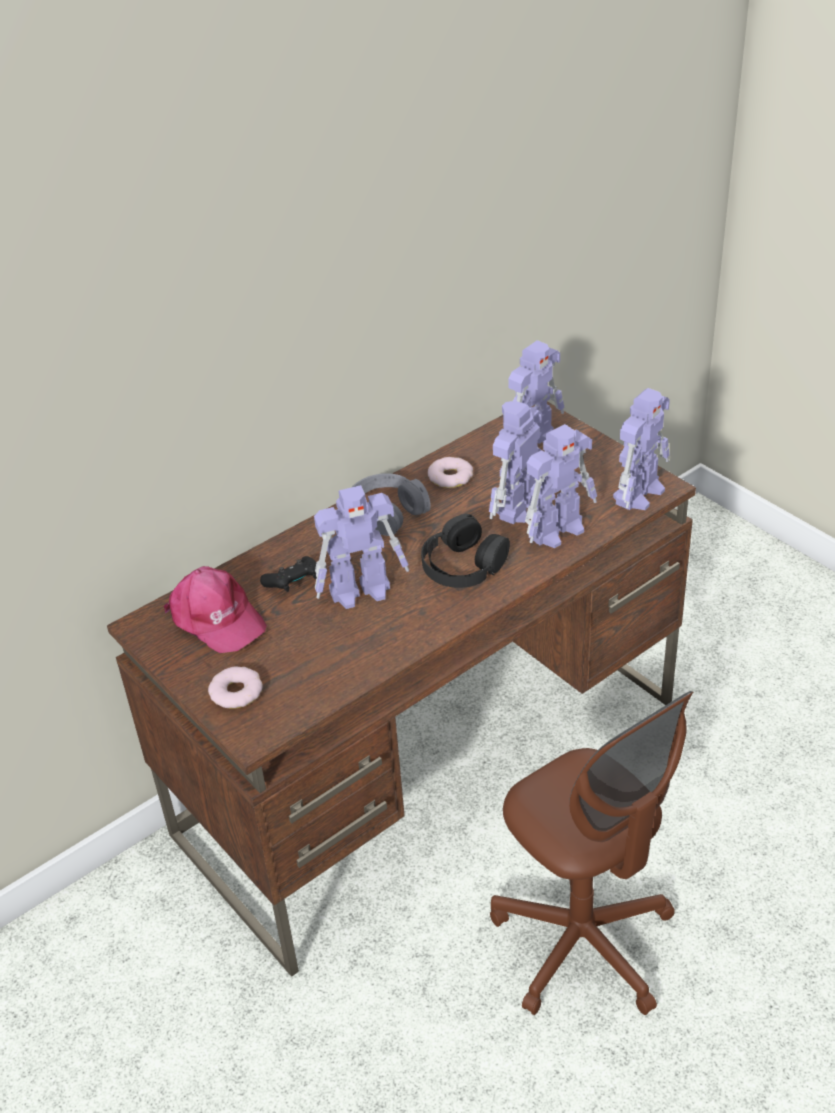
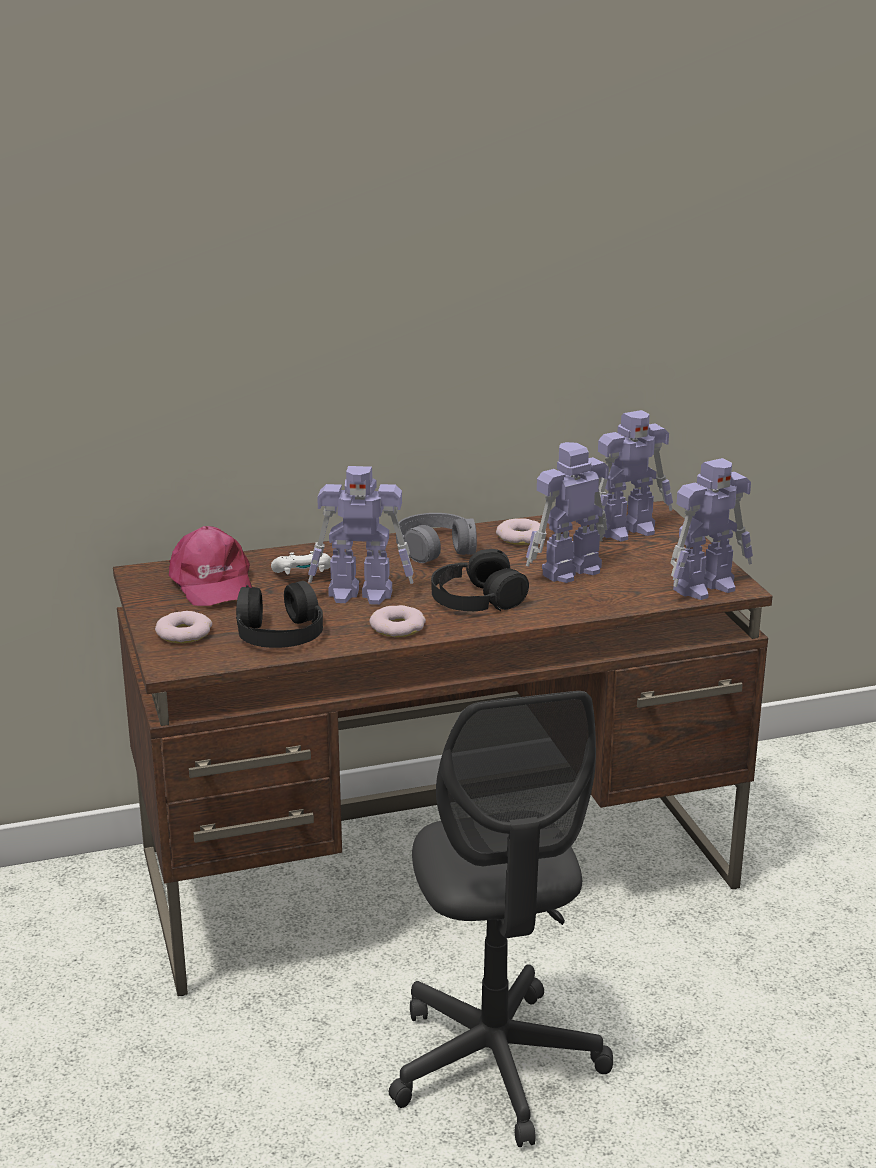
camera: 20 degrees right, 15 degrees down
black game controller [260,556,317,592] -> white game controller [271,551,331,574]
brown office chair [490,691,693,1015] -> grey office chair [389,691,613,1147]
toy robot [525,424,597,548] -> none
none -> black headphones [236,581,323,648]
none -> donut [369,605,426,637]

